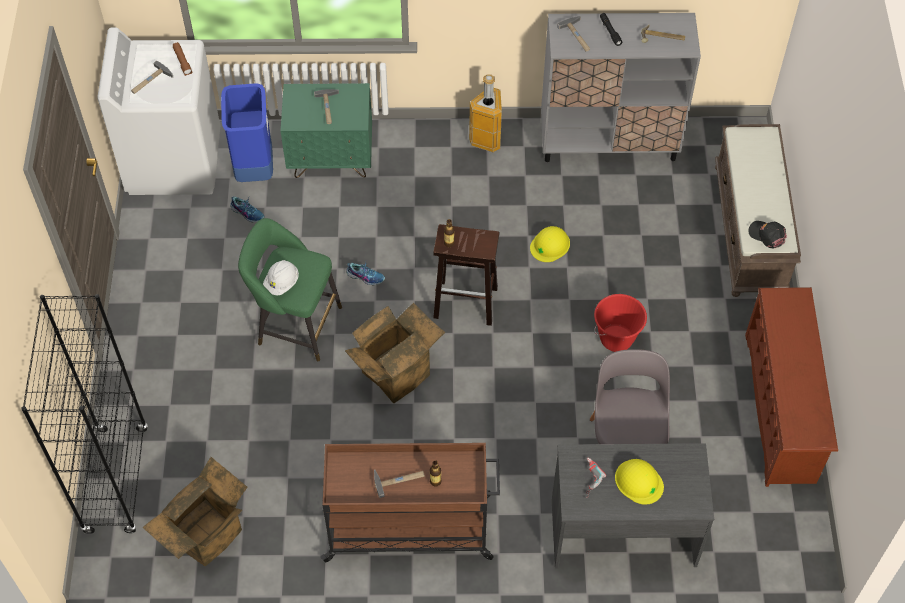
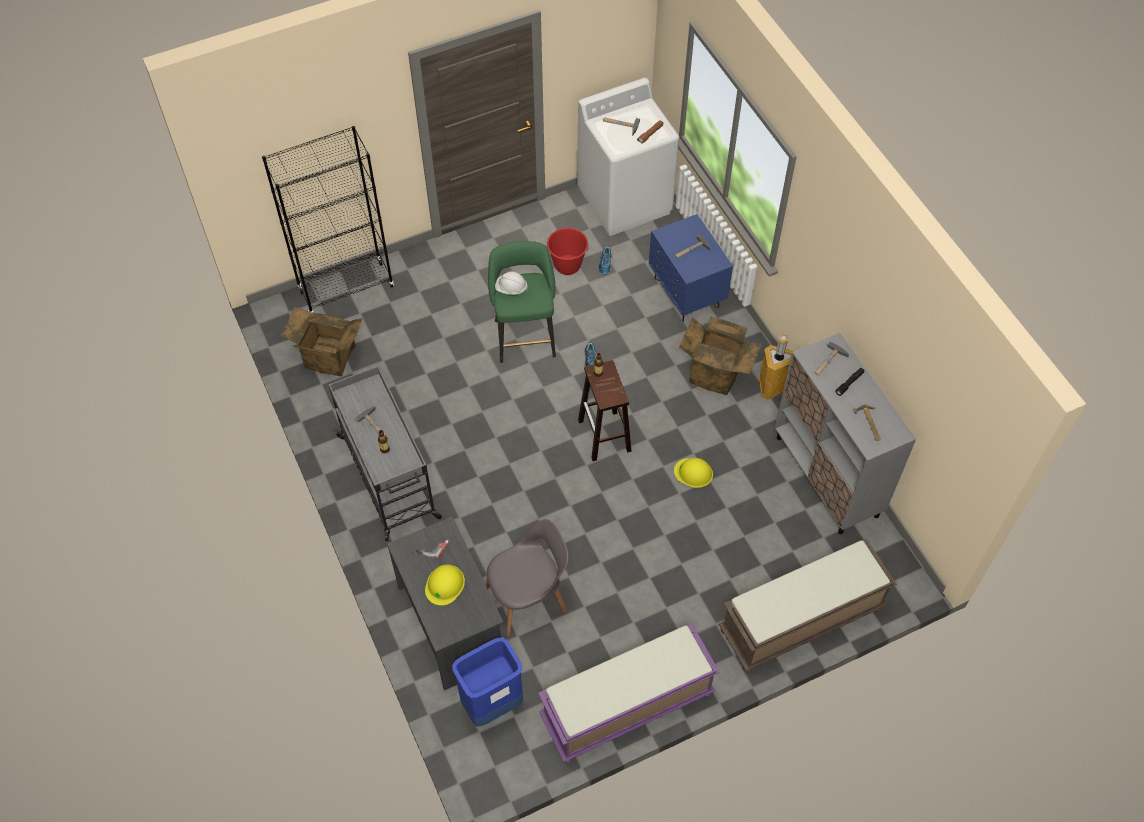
camera: 65 degrees right, 0 degrees up
blue trash can [221,83,273,182] -> blue trash can moved to [452,637,523,727]
green nightstand [280,83,372,178] -> blue nightstand [649,214,733,322]
brown cart [320,443,500,562] -> grey cart [328,366,442,541]
cardboard box [345,303,445,403] -> cardboard box moved to [679,317,762,395]
red bucket [594,294,647,352] -> red bucket moved to [547,228,589,275]
brown shoe rack [745,287,838,487] -> purple bench [538,623,720,763]
black cap [748,221,787,248] -> none

